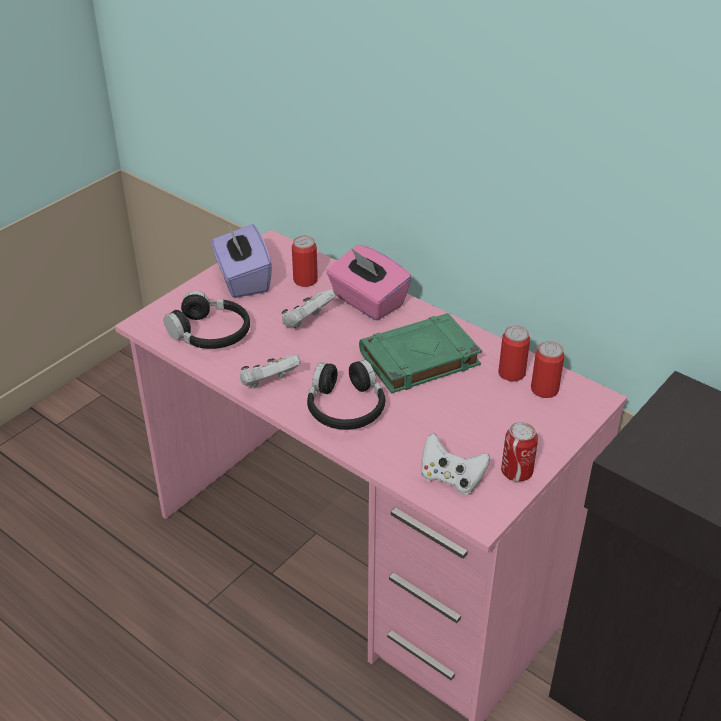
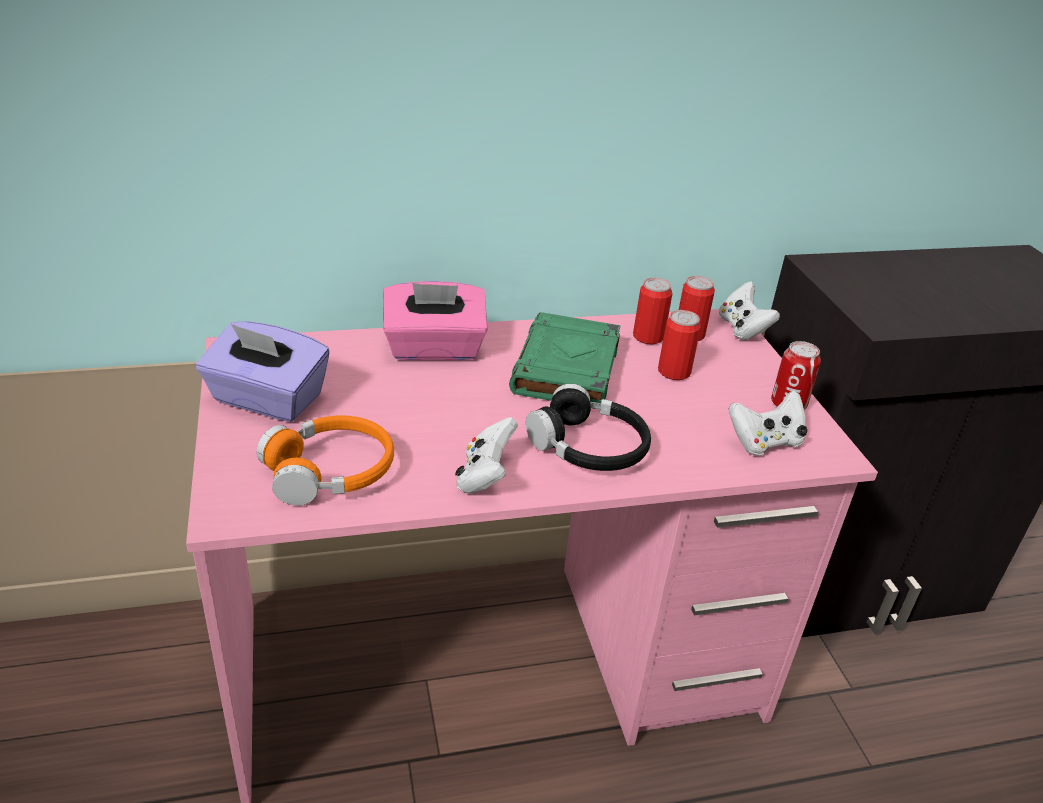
camera: 55 degrees left, 5 degrees down
black headphones [164,291,250,349] -> orange headphones [257,415,394,505]
white game controller [282,289,335,328] -> white game controller moved to [719,281,780,340]
can [292,236,318,287] -> can moved to [658,310,701,380]

